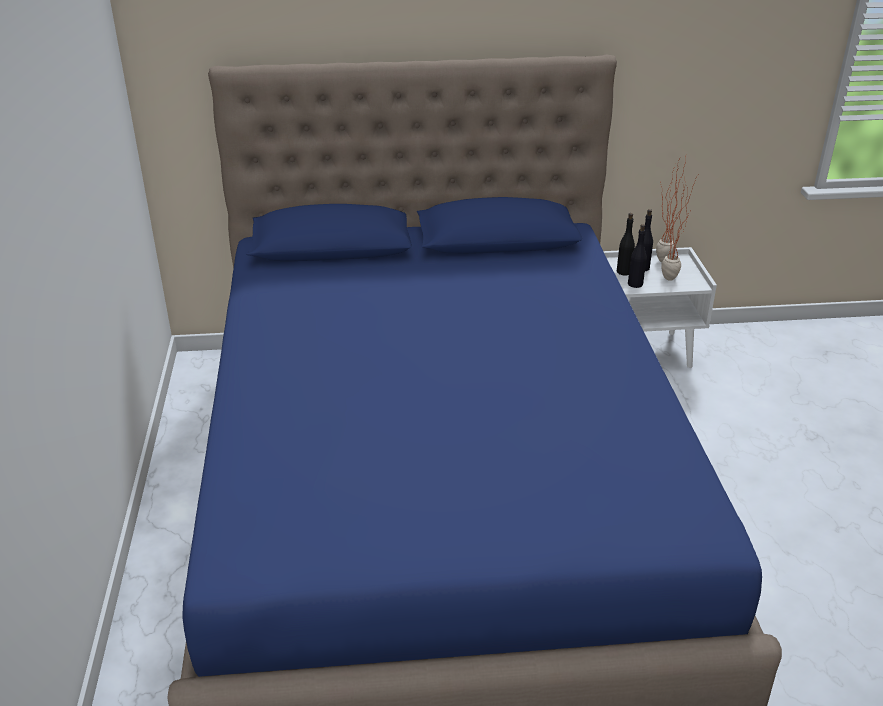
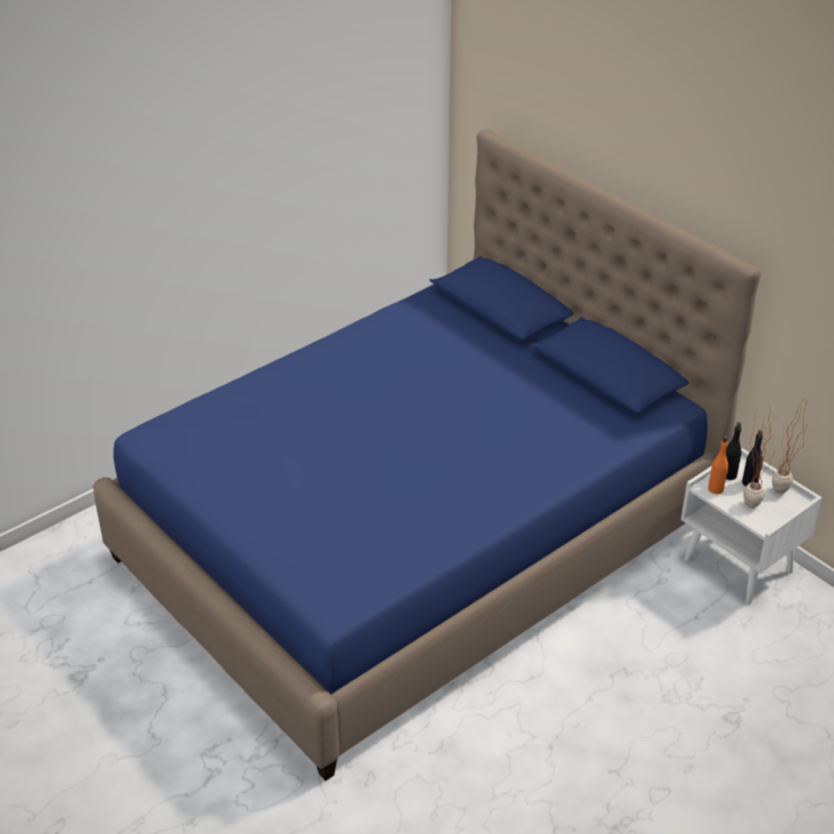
camera: 55 degrees right, 5 degrees up
black bottle [628,224,646,288] -> orange bottle [708,436,728,494]

